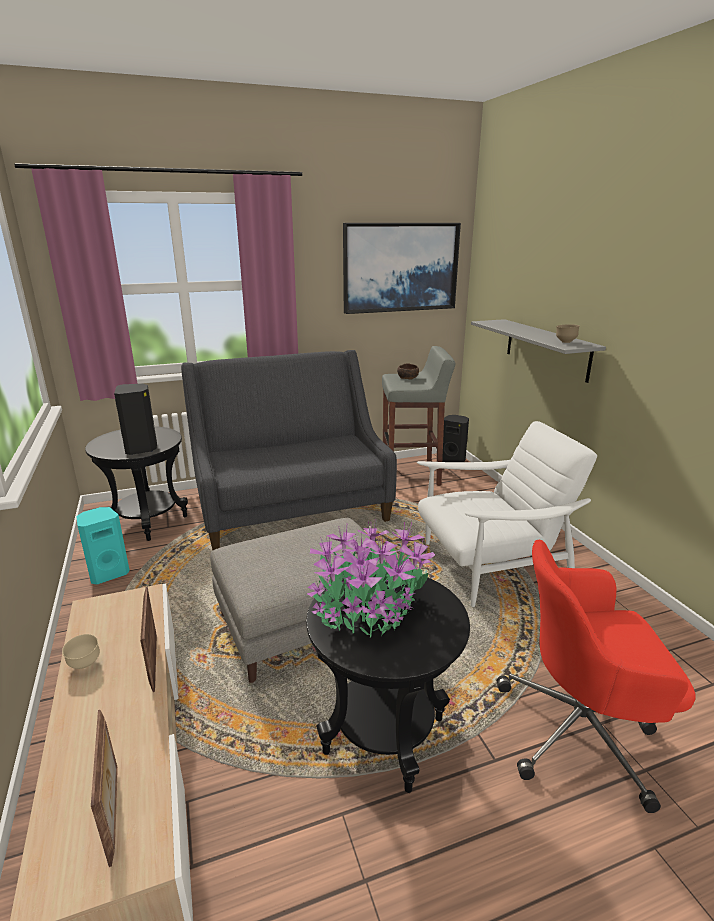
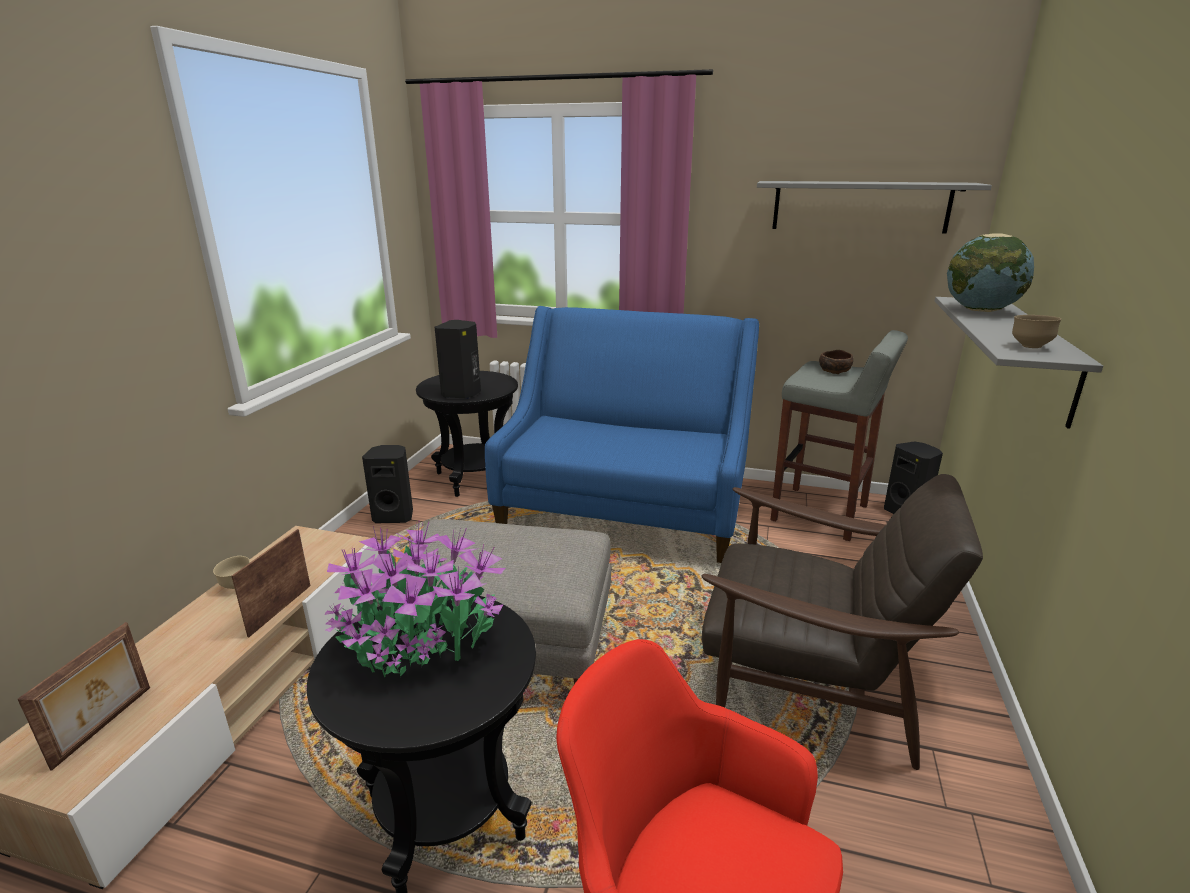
camera: 35 degrees right, 0 degrees up
turquoise speaker [76,507,130,584] -> black speaker [362,445,413,523]
grey sofa [181,350,397,550] -> blue sofa [485,306,759,563]
picture [343,223,461,314] -> grey shelf [757,181,992,233]
white armchair [417,421,597,607] -> brown armchair [702,474,983,770]
none -> globe [947,233,1034,312]

